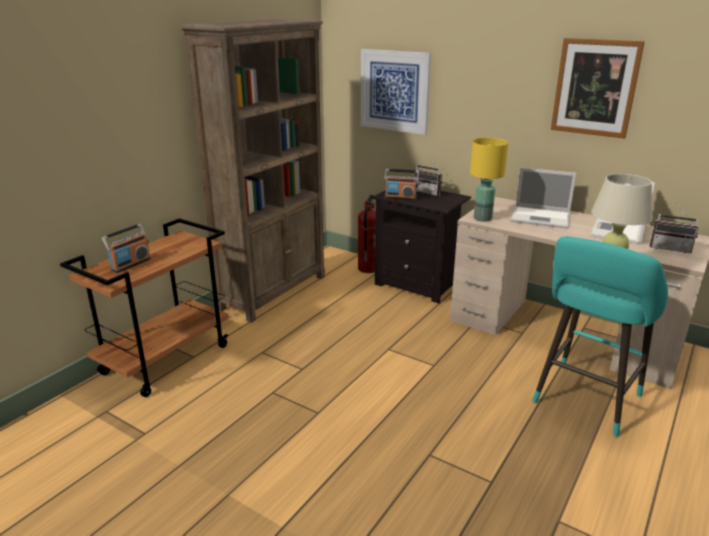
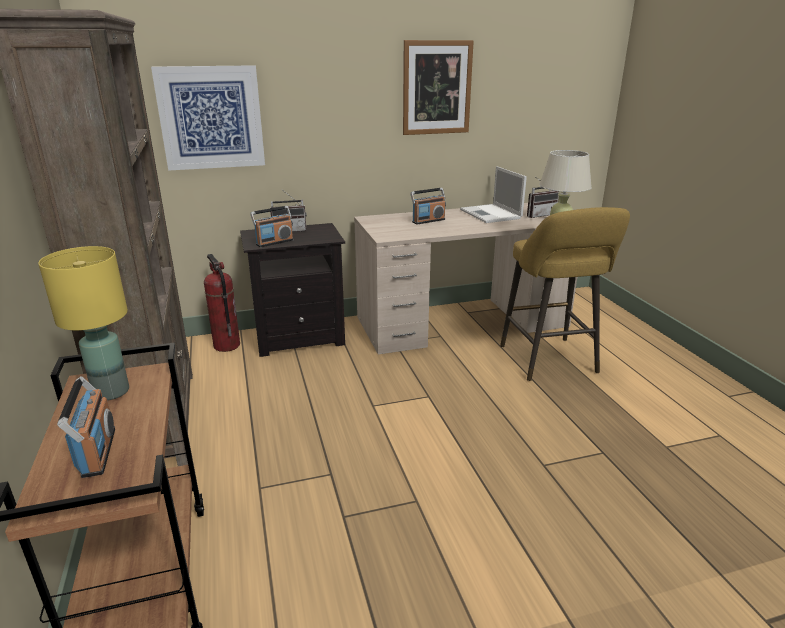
camera: 50 degrees left, 0 degrees up
yellow table lamp [470,138,509,222] -> yellow table lamp moved to [38,246,129,400]
laptop [511,168,577,229] -> radio [410,188,446,224]
turquoise stool [532,236,668,437] -> yellow stool [500,207,630,381]

